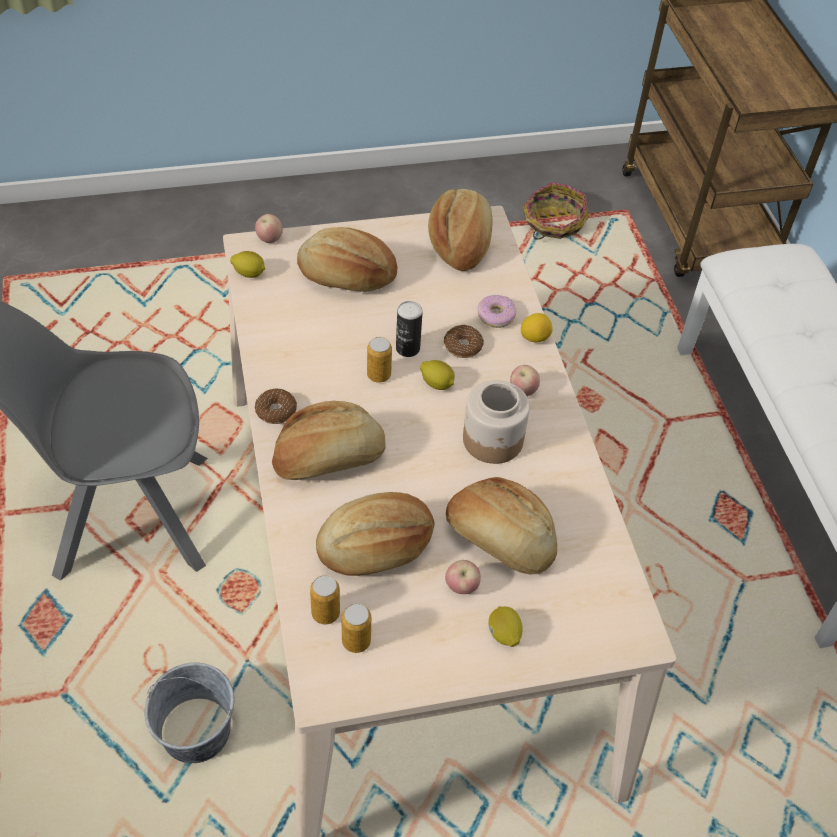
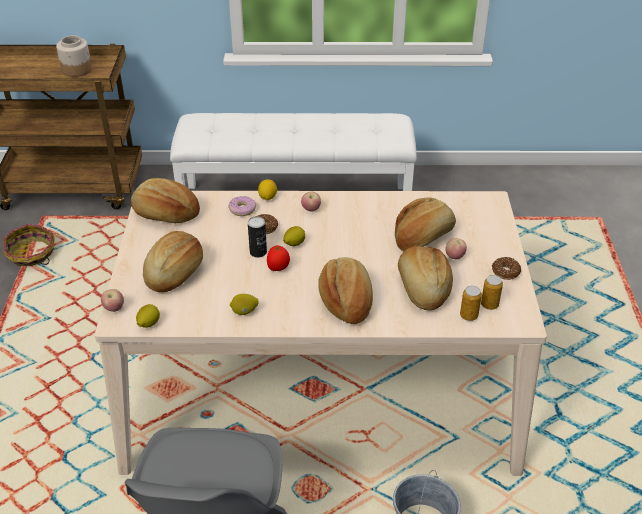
camera: 75 degrees left, 10 degrees down
donut [255,389,297,424] -> donut moved to [492,257,521,280]
can [367,337,392,383] -> tomato [267,246,290,271]
jar [463,380,530,464] -> jar moved to [56,35,92,77]
lemon [489,606,523,647] -> lemon moved to [230,294,258,315]

